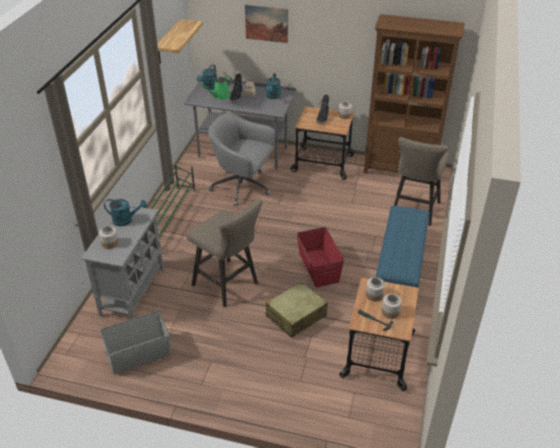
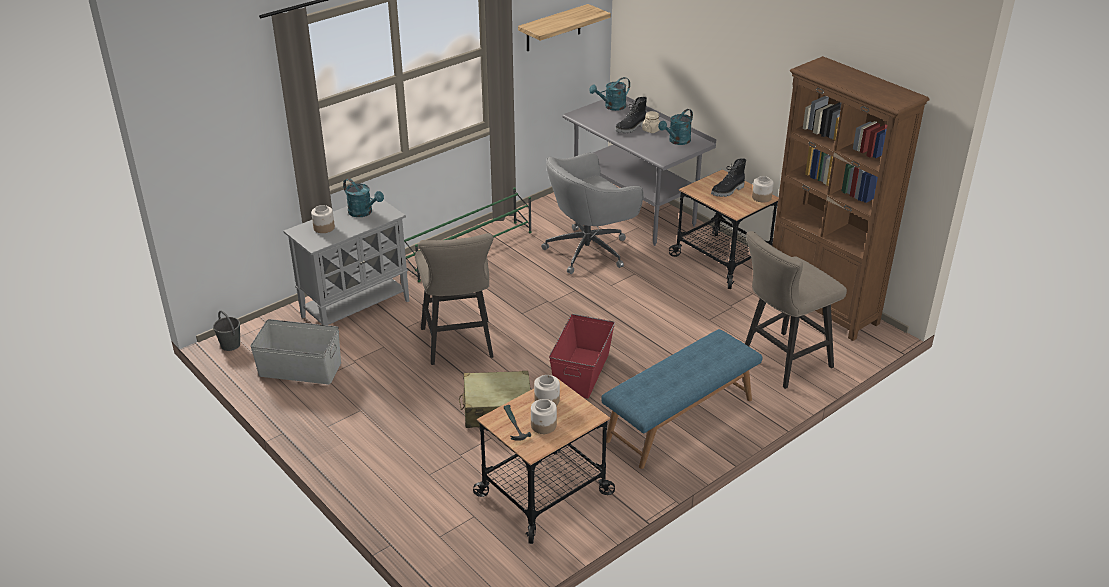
camera: 35 degrees right, 5 degrees down
green watering can [200,76,232,100] -> none
grey office chair [208,113,275,206] -> grey office chair turned 90 degrees counterclockwise [541,153,644,274]
picture [245,5,288,43] -> none
none -> grey bucket [213,311,240,351]

